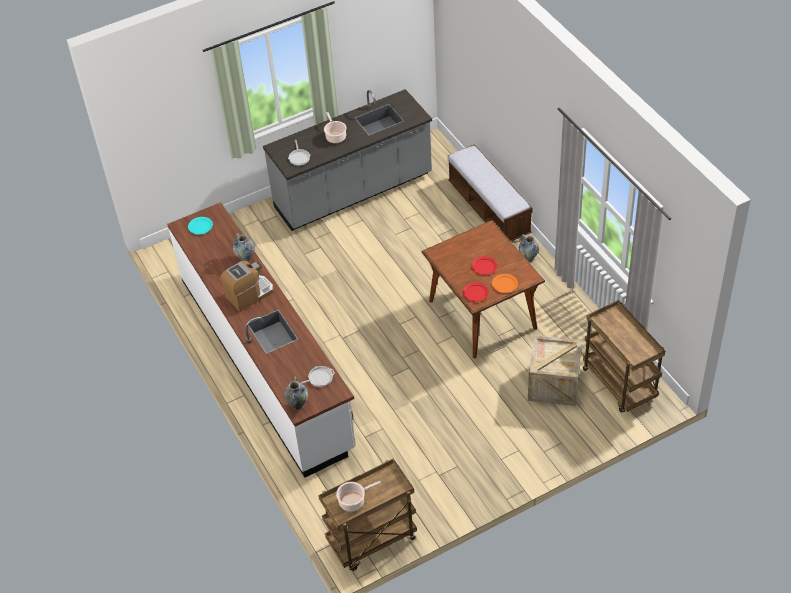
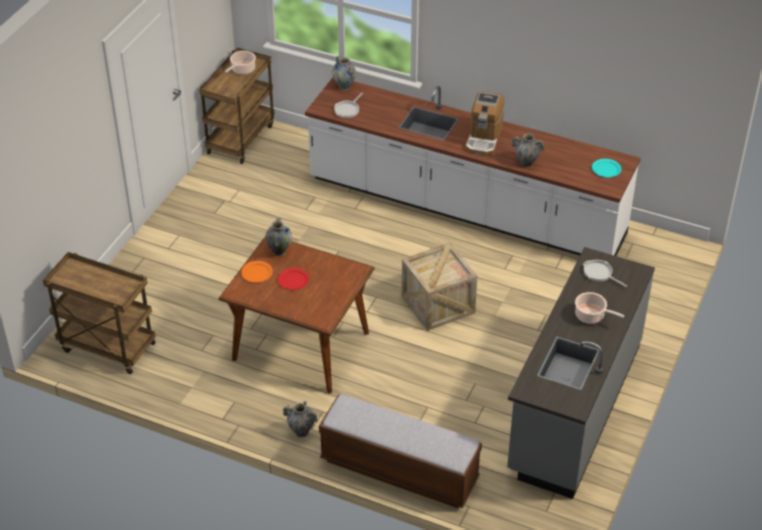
camera: 140 degrees right, 5 degrees down
red plate [463,282,489,302] -> vase [265,217,292,256]
crate [528,335,582,406] -> crate moved to [402,242,477,331]

